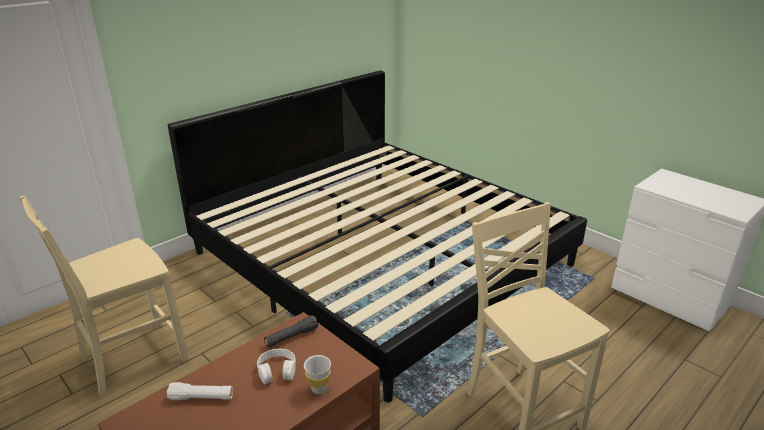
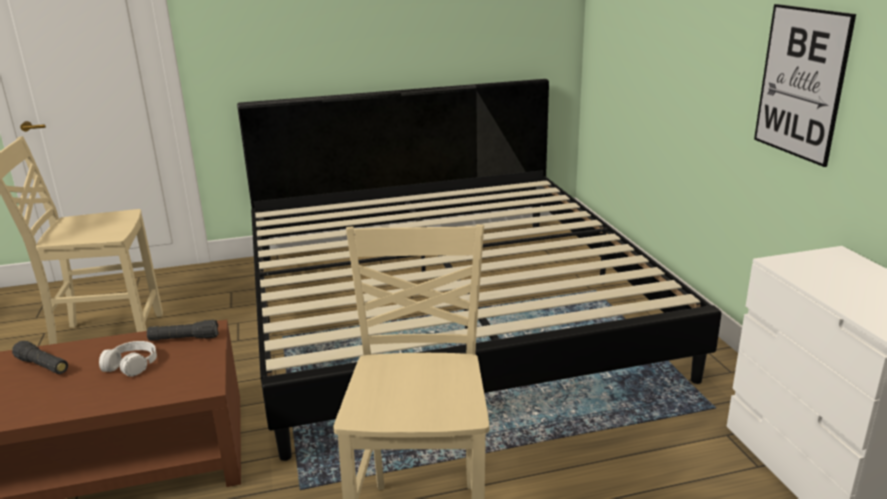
camera: 30 degrees right, 5 degrees down
white flashlight [167,382,233,400] -> black flashlight [12,341,68,374]
white cup [304,355,331,394] -> none
none -> picture [754,4,856,167]

